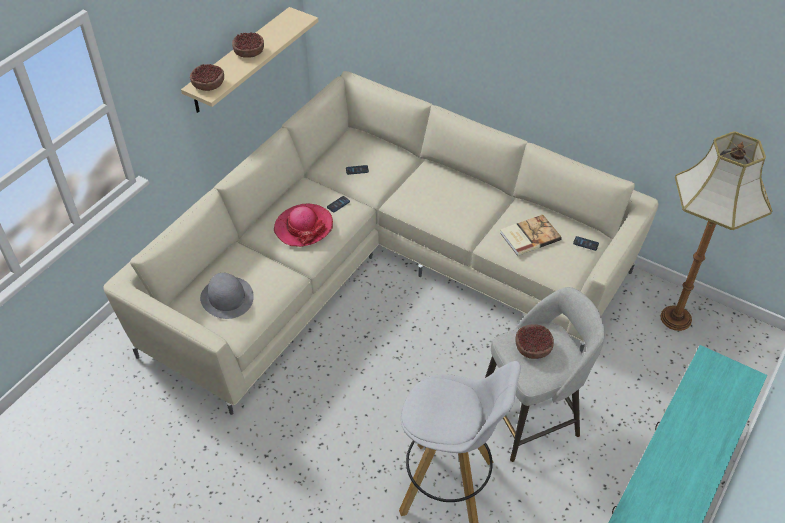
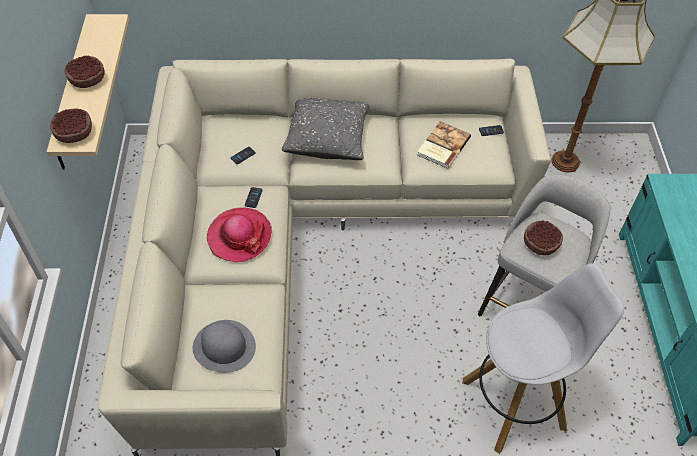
camera: 35 degrees left, 5 degrees up
none -> grey pillow [282,98,369,160]

